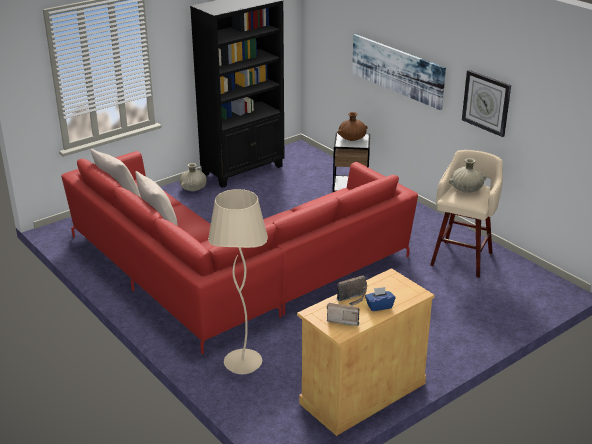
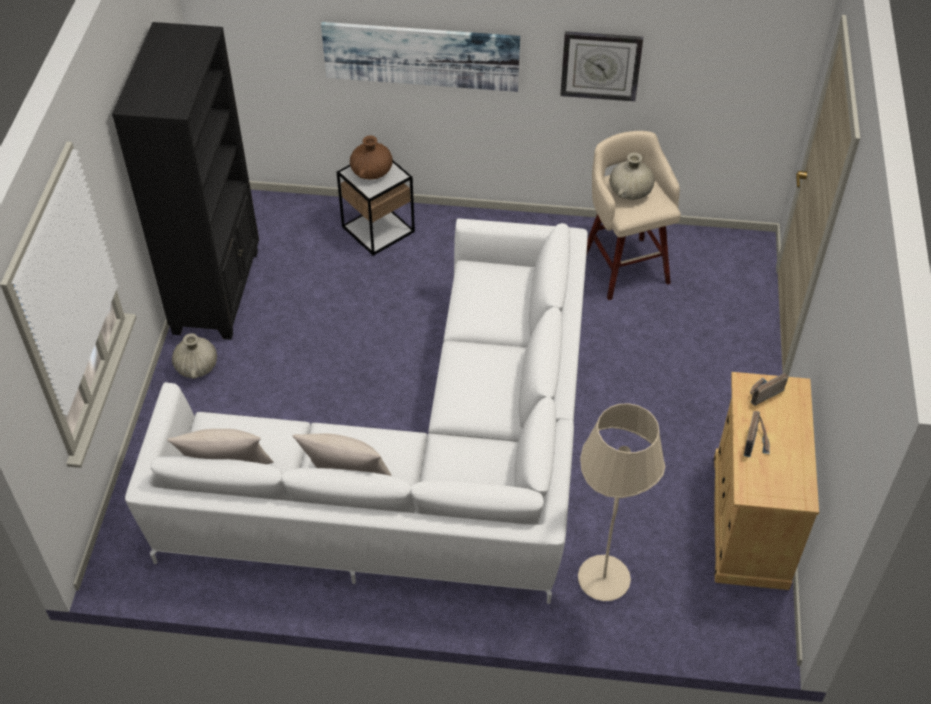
camera: 45 degrees left, 20 degrees up
red sofa [61,151,418,354] -> white sofa [125,218,588,604]
radio [327,303,359,326] -> radio moved to [750,373,789,406]
blue tissue box [365,287,395,311] -> none

